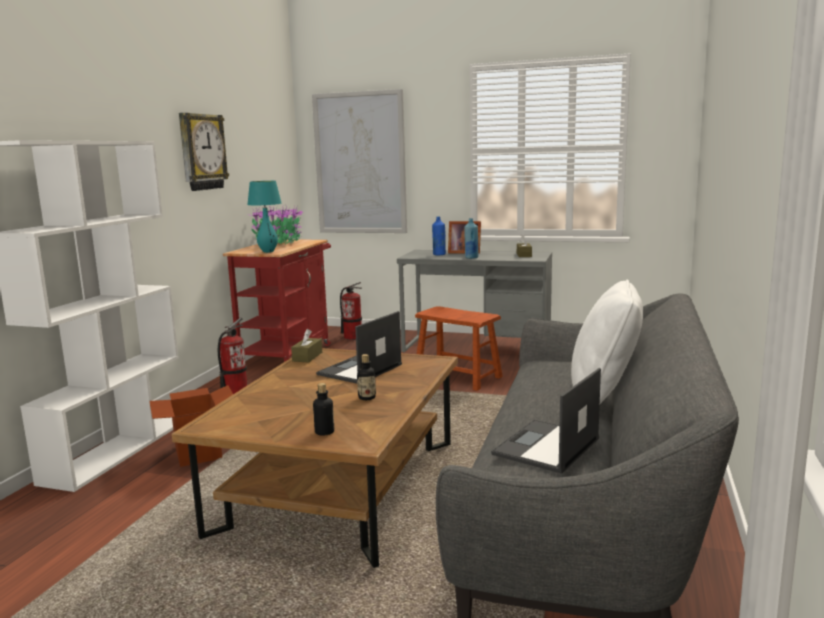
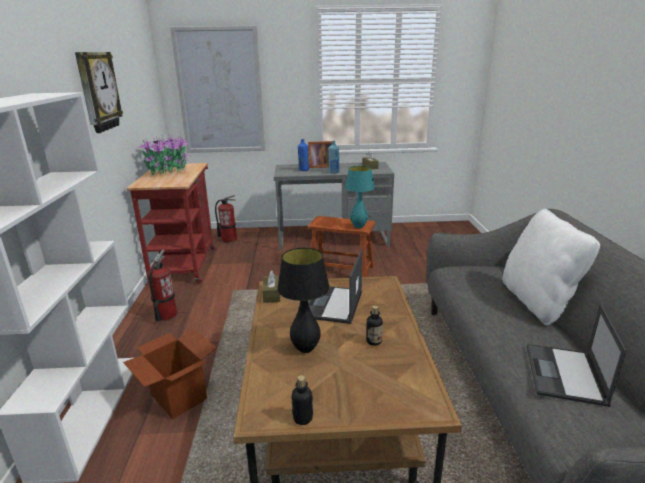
camera: 20 degrees left, 10 degrees up
turquoise table lamp [247,181,282,253] -> turquoise table lamp moved to [345,166,375,228]
bottle [313,383,334,436] -> bottle moved to [291,375,313,425]
none -> black table lamp [277,248,330,353]

